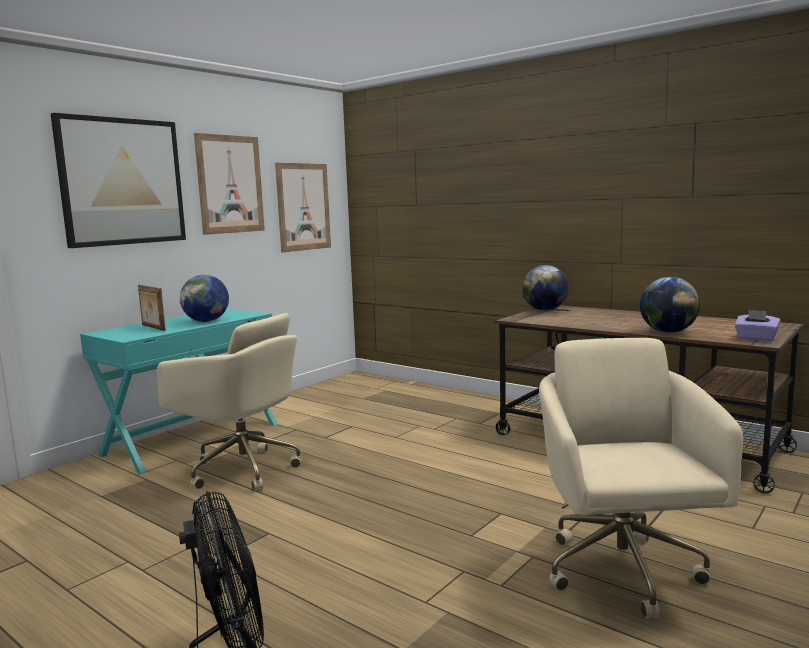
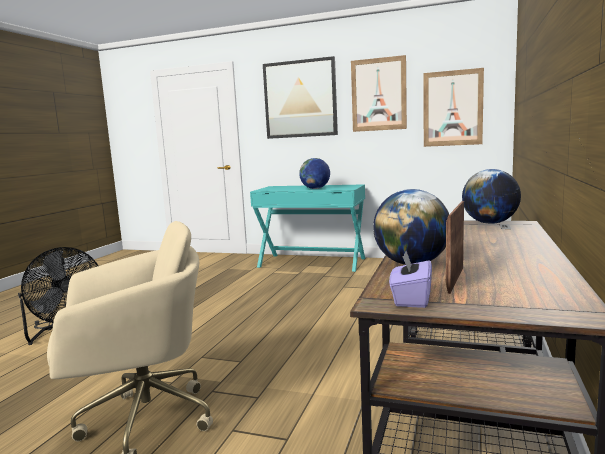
camera: 70 degrees right, 0 degrees up
picture frame [138,285,166,331] -> picture frame moved to [446,201,464,294]
beige office chair [157,313,301,491] -> none

